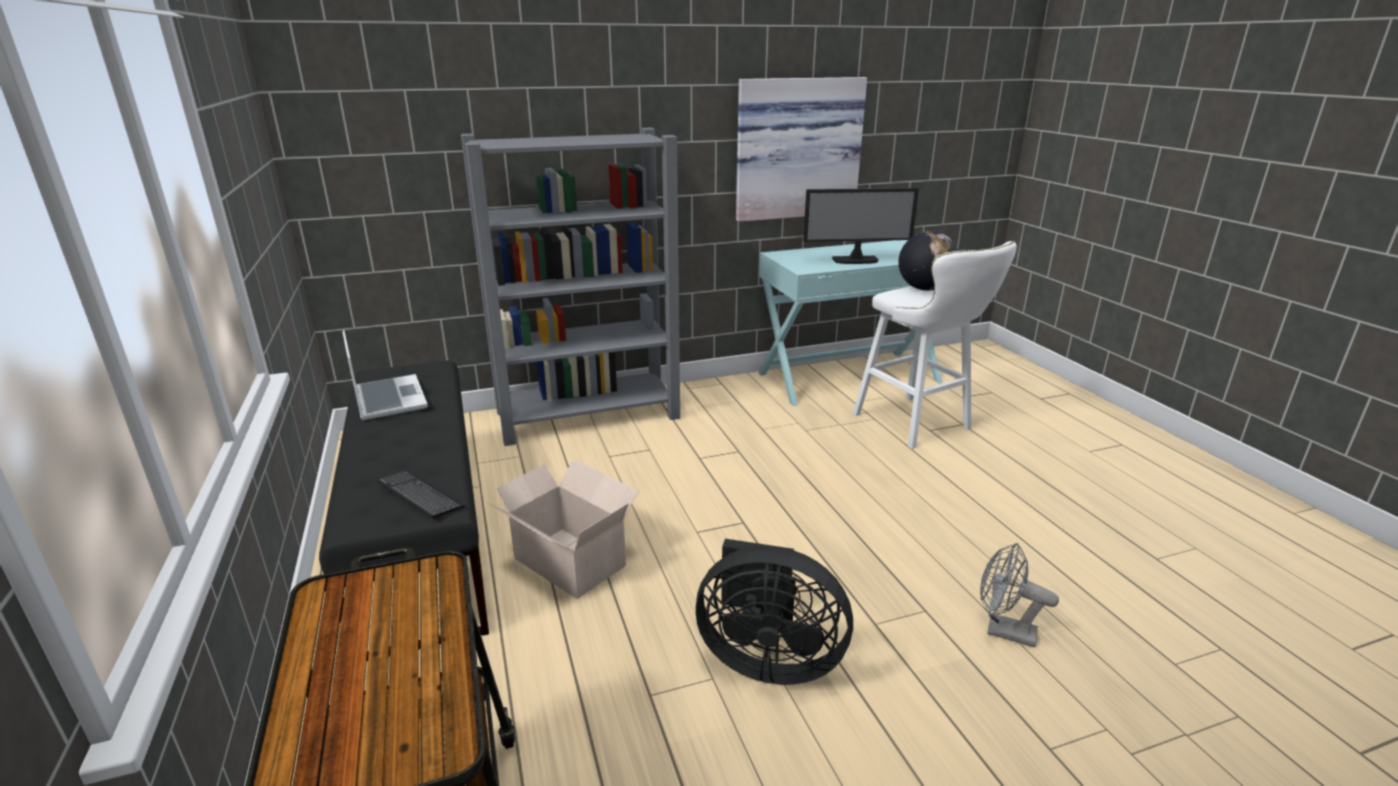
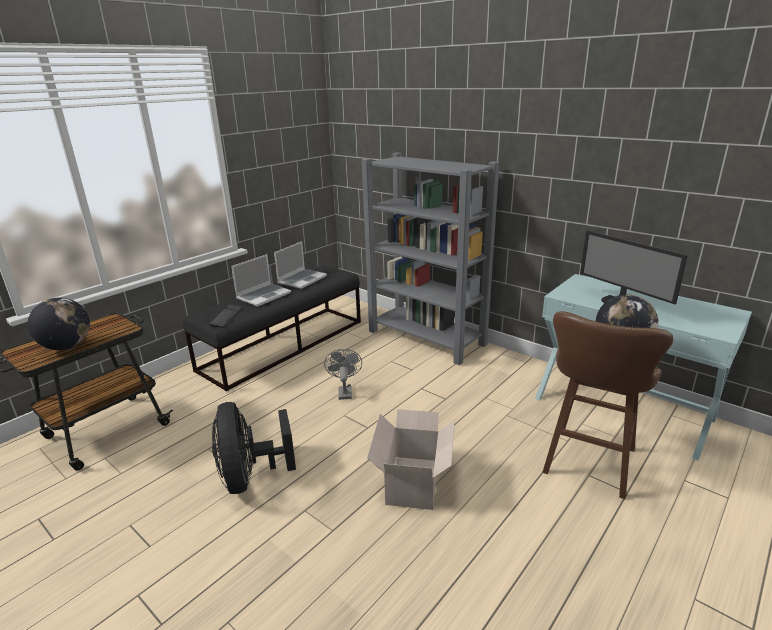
camera: 60 degrees right, 0 degrees up
cardboard box [487,459,638,599] -> cardboard box moved to [367,409,455,510]
picture [736,77,867,222] -> none
white stool [853,241,1017,449] -> brown stool [542,311,673,499]
grey fan [980,543,1059,648] -> grey fan moved to [324,349,362,400]
none -> globe [28,298,90,350]
none -> laptop [231,254,291,307]

